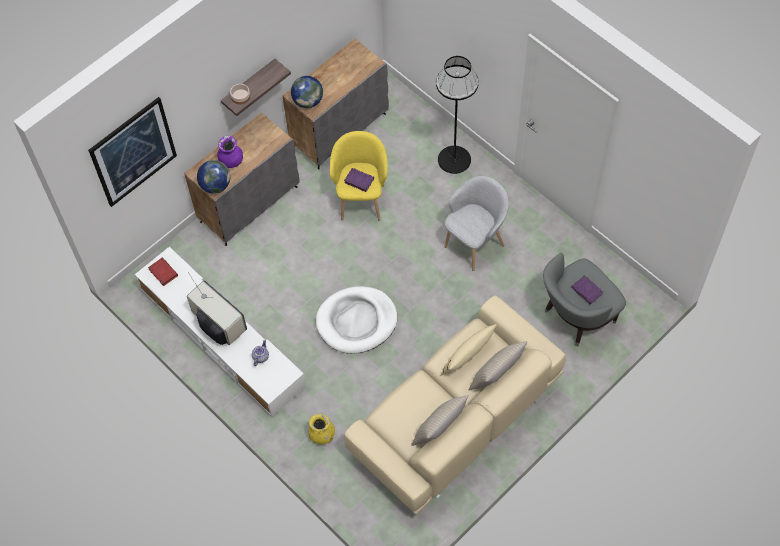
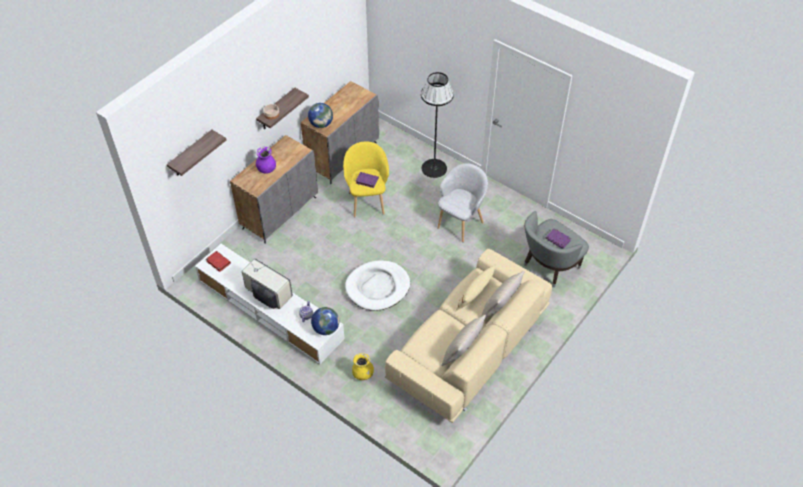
camera: 10 degrees left, 10 degrees down
picture [88,97,177,207] -> shelf [167,130,226,176]
globe [197,160,230,194] -> globe moved to [311,307,339,335]

